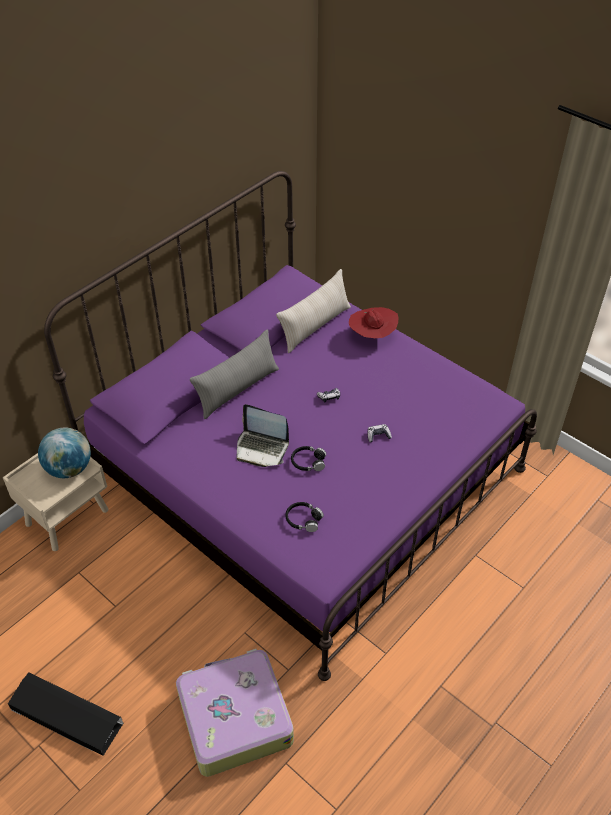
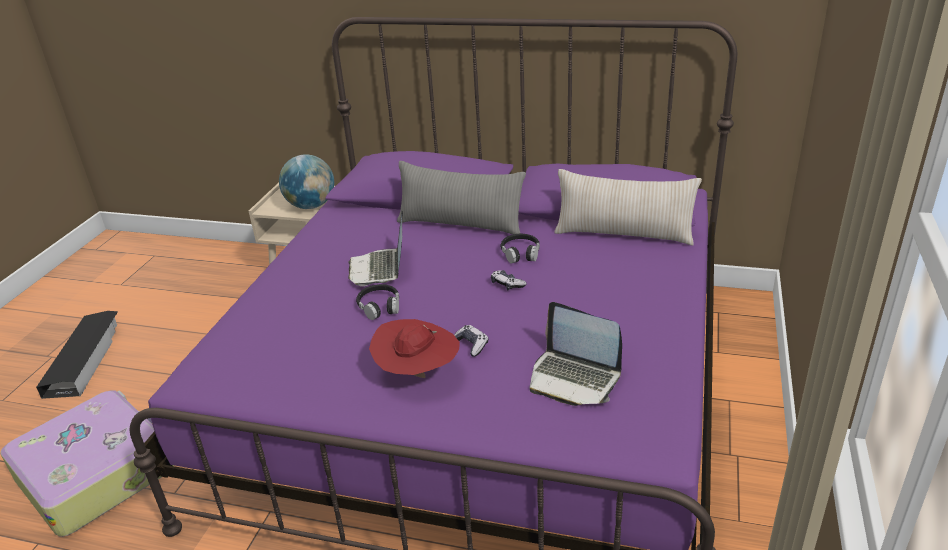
camera: 65 degrees right, 15 degrees down
black headphones [285,502,324,532] -> black headphones moved to [500,234,540,264]
red hat [349,307,398,338] -> red hat moved to [369,319,460,378]
none -> laptop [530,302,622,406]

